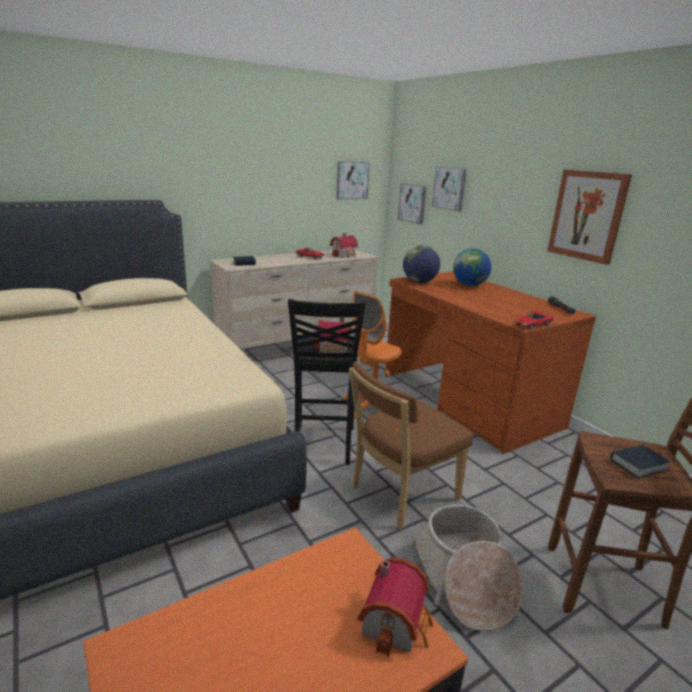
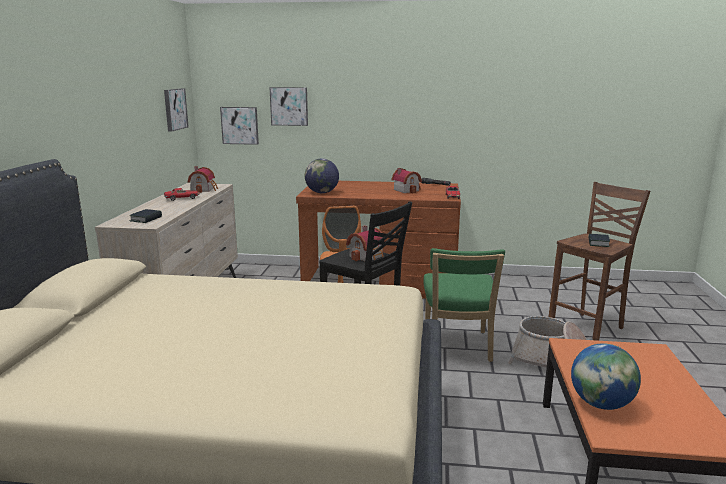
camera: 50 degrees left, 5 degrees down
brown chair [349,362,474,529] -> green chair [423,248,505,362]
toy house [358,557,433,657] -> toy house moved to [392,168,422,193]
globe [453,248,491,286] -> globe moved to [571,343,641,410]
picture [547,170,632,265] -> none

